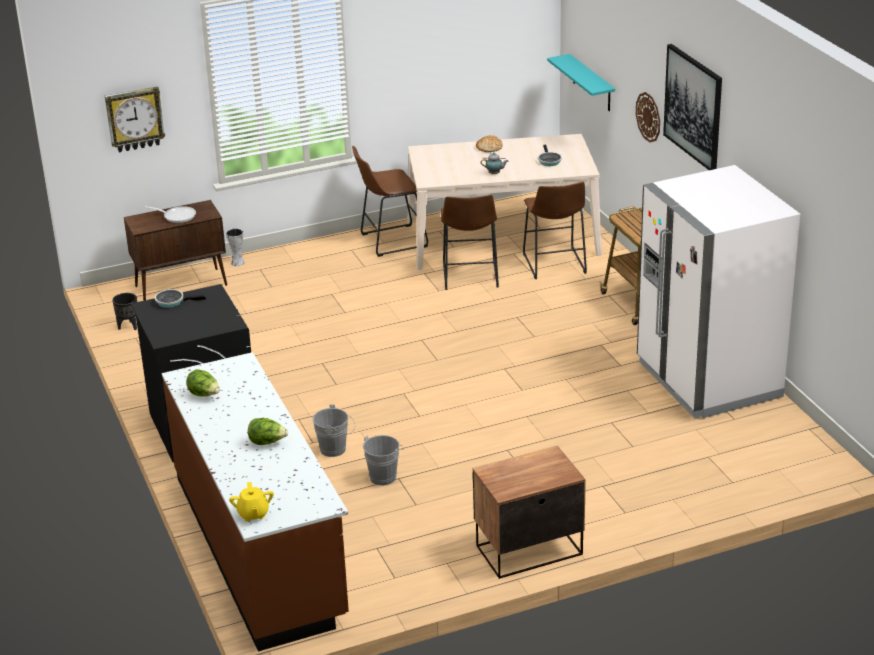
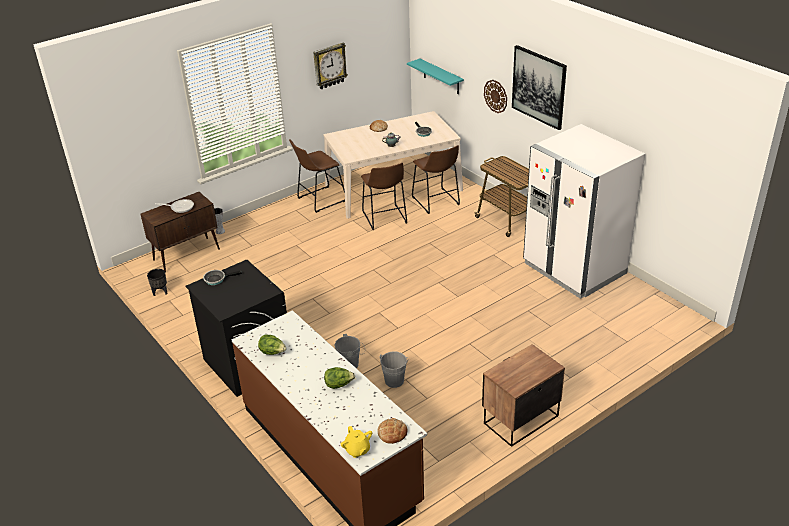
camera: 15 degrees left, 5 degrees up
wall clock [105,86,165,152] -> wall clock moved to [313,43,348,89]
none -> bread [377,418,407,444]

